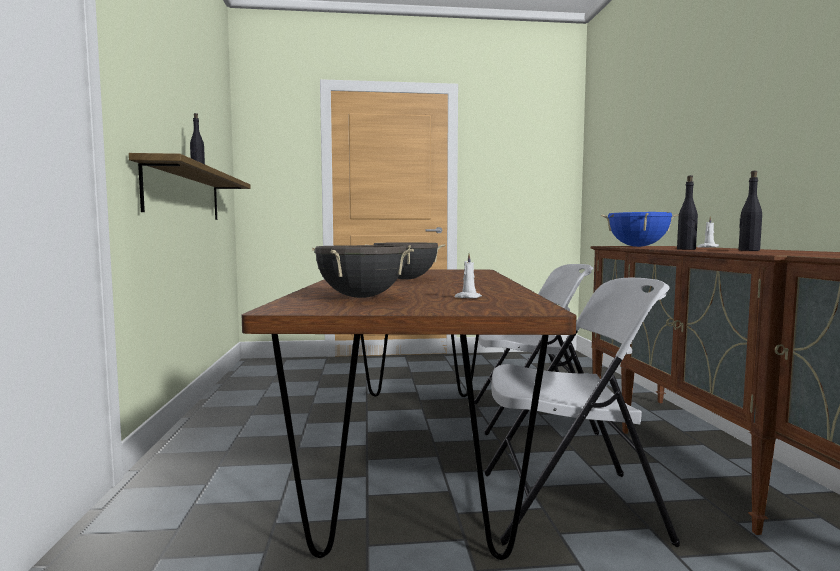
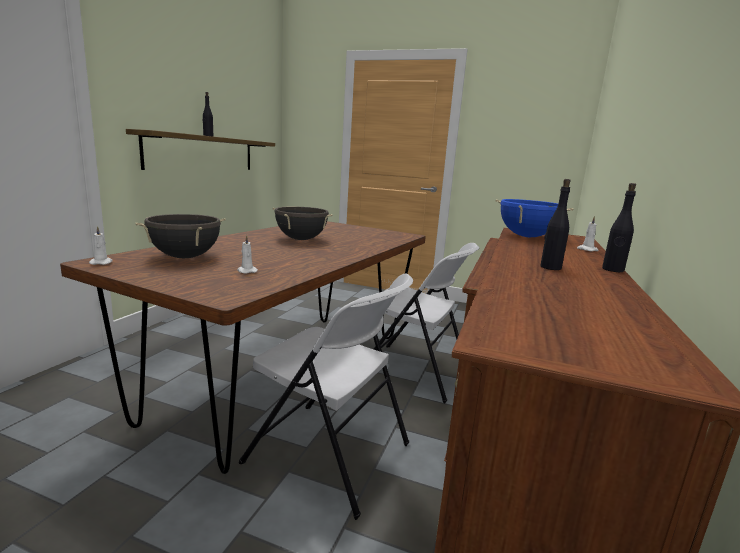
camera: 25 degrees right, 10 degrees up
black bottle [677,175,698,250] -> black bottle moved to [602,183,636,272]
none -> white candle [89,226,112,265]

